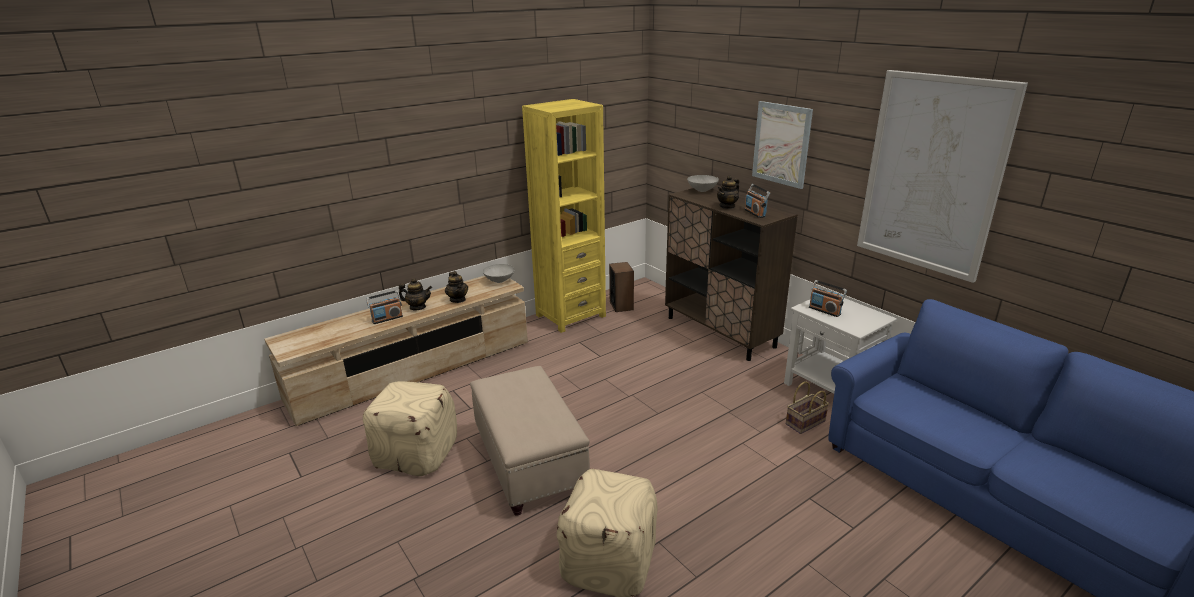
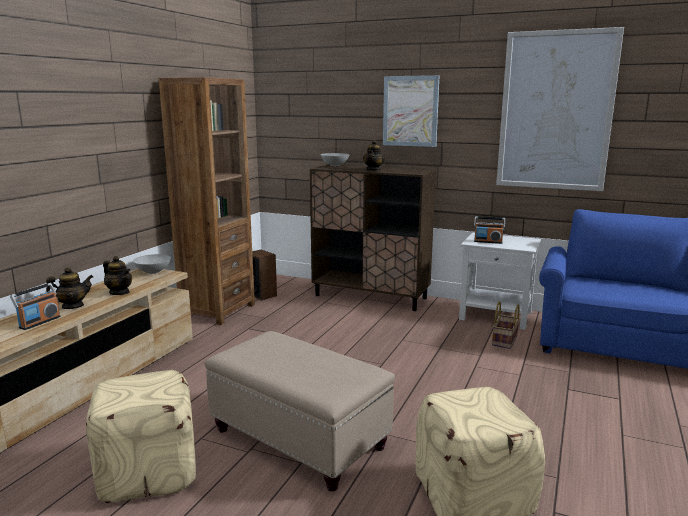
camera: 30 degrees left, 10 degrees down
yellow bookcase [522,99,606,333] -> brown bookcase [159,77,255,325]
radio [744,184,770,218] -> none

